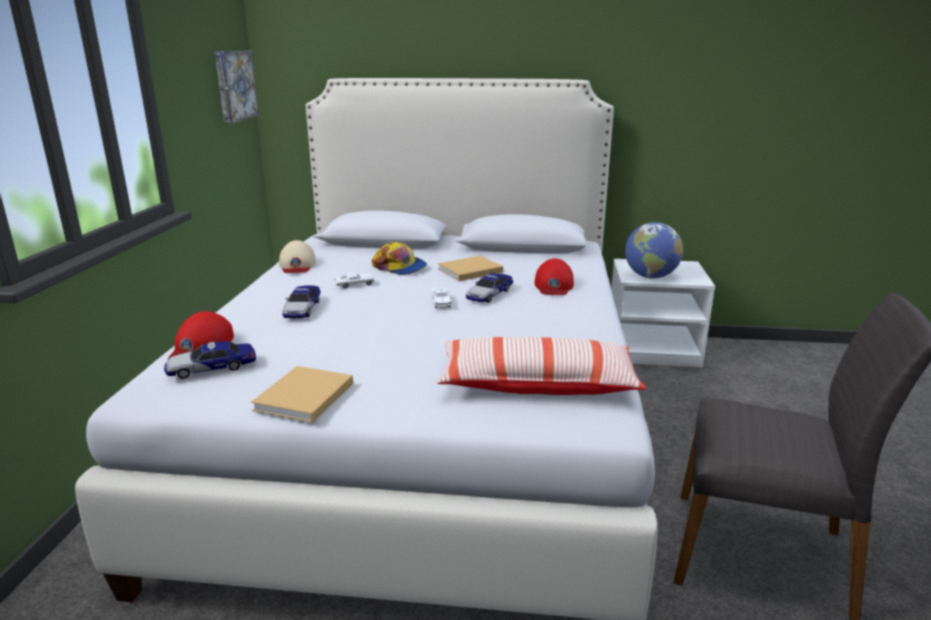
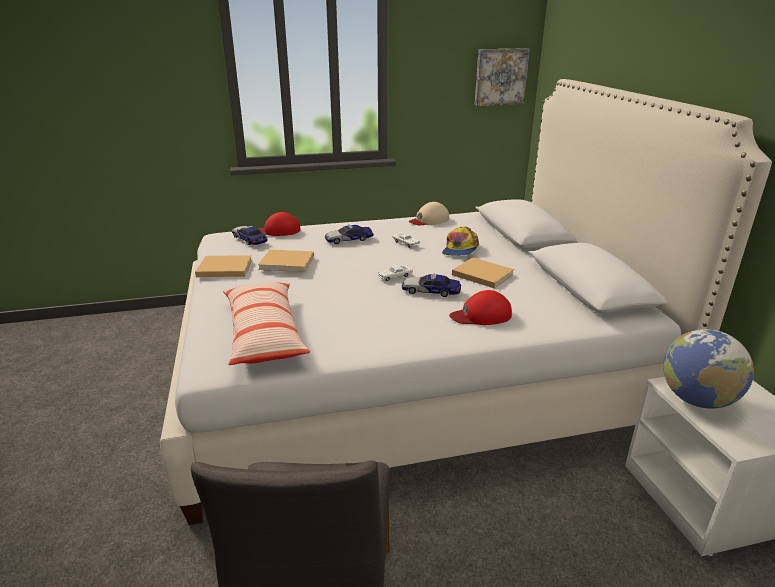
camera: 70 degrees right, 5 degrees up
none -> beige book [258,249,314,272]

